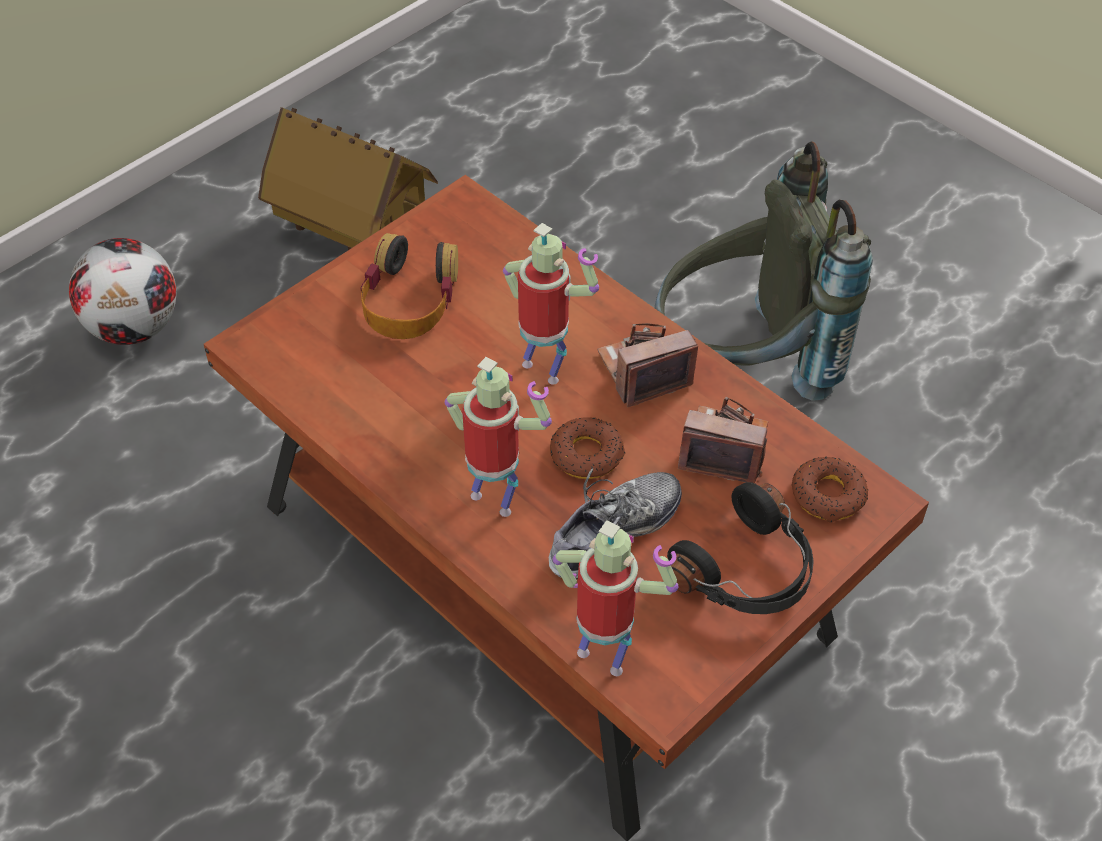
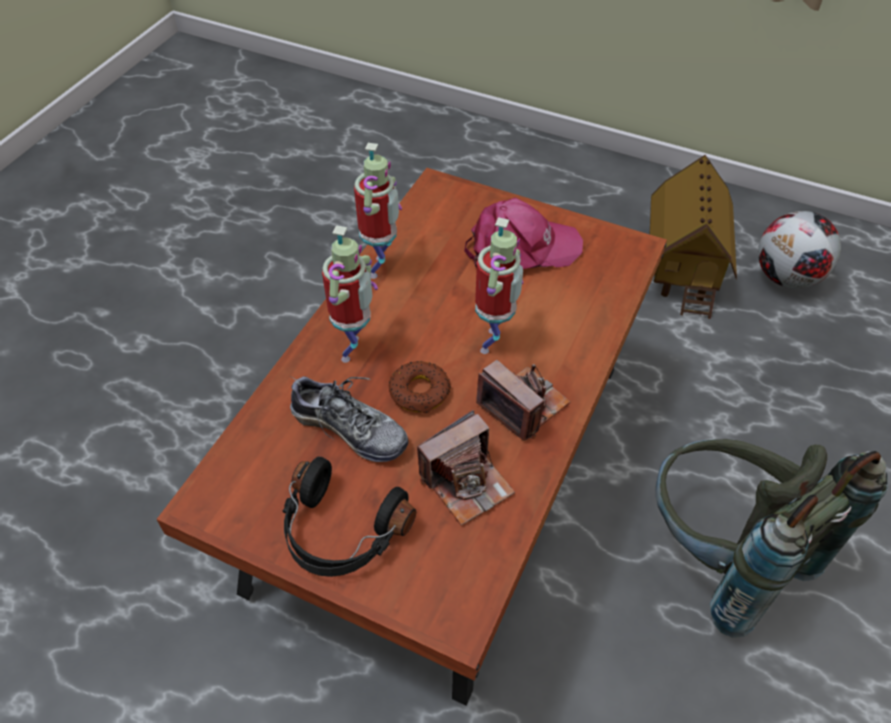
camera: 70 degrees right, 0 degrees up
football [69,238,176,345] -> football moved to [758,211,841,289]
headphones [360,233,458,339] -> pink cap [464,198,583,269]
toy robot [553,520,678,676] -> toy robot moved to [354,143,402,279]
camera [678,397,769,483] -> camera turned 60 degrees clockwise [417,410,515,525]
donut [792,456,868,523] -> none

